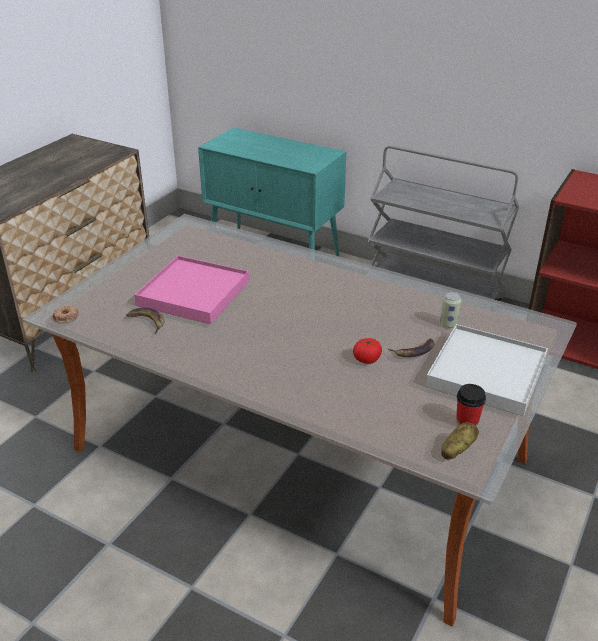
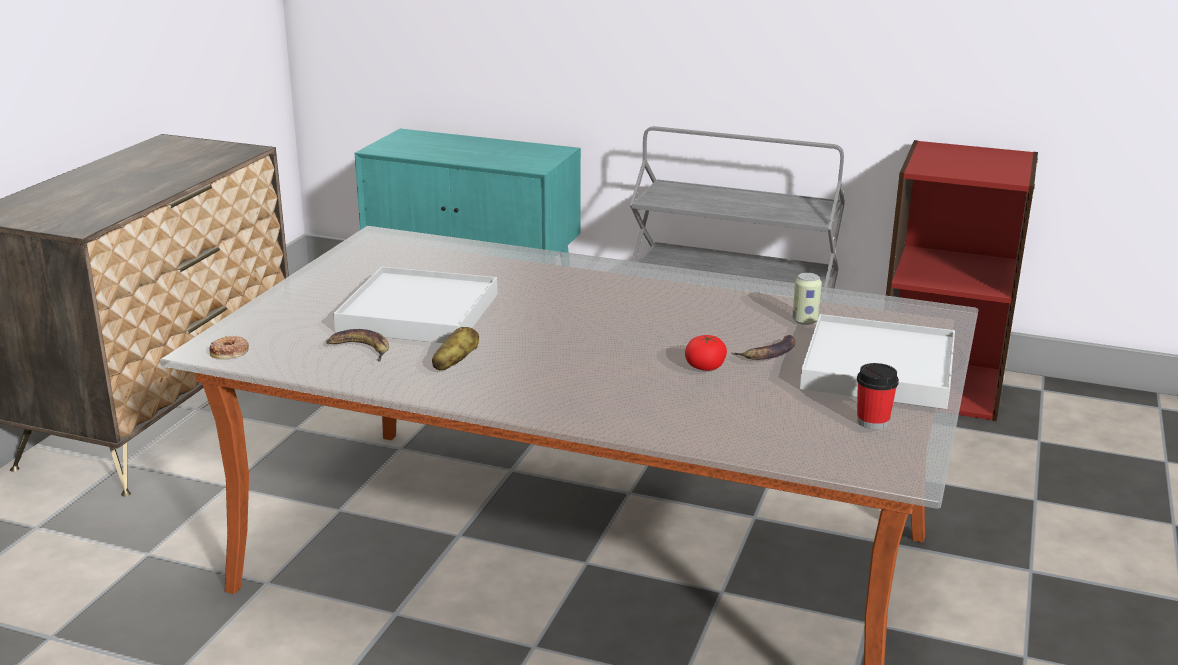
camera: 10 degrees left, 10 degrees down
pink tray [134,255,249,324] -> white tray [333,267,497,343]
potato [441,422,479,459] -> potato moved to [432,327,479,370]

